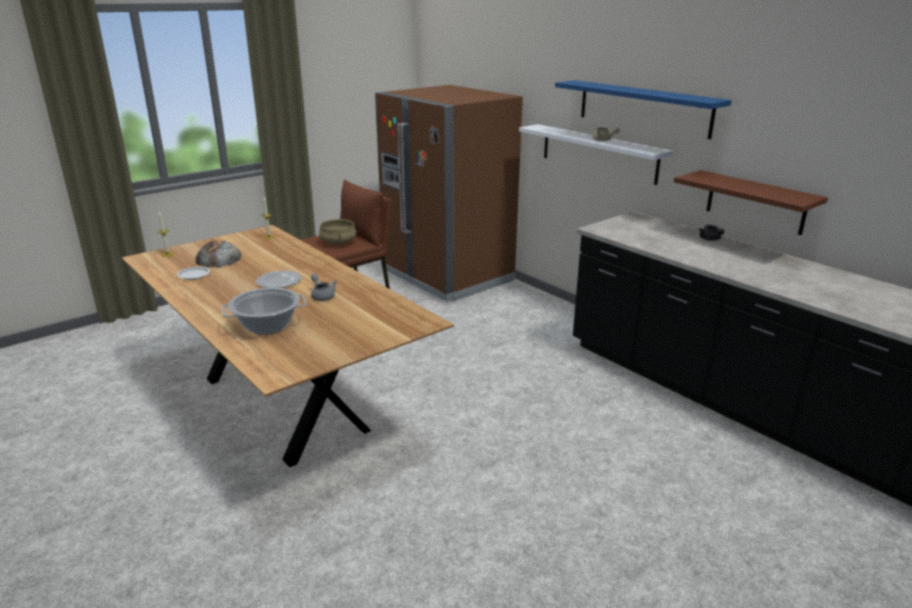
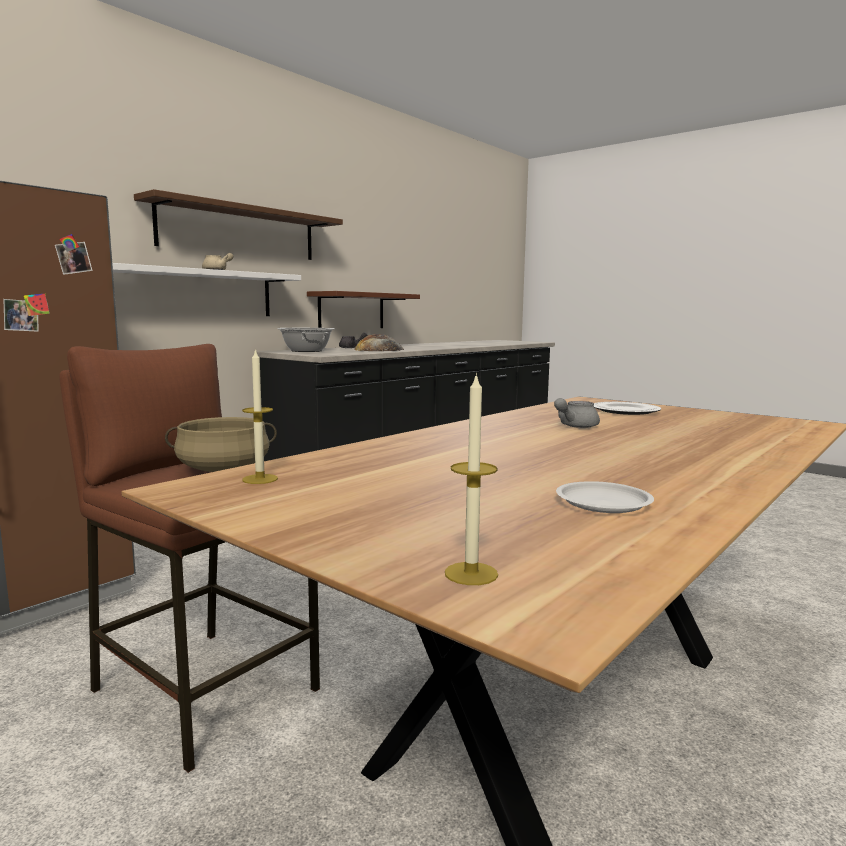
camera: 100 degrees left, 15 degrees down
bread [195,241,242,268] -> bread moved to [354,334,404,351]
cooking pot [222,288,307,335] -> cooking pot moved to [277,328,334,352]
plate [256,271,302,288] -> plate moved to [594,402,661,415]
blue shelf [555,80,732,139] -> brown shelf [134,189,343,260]

